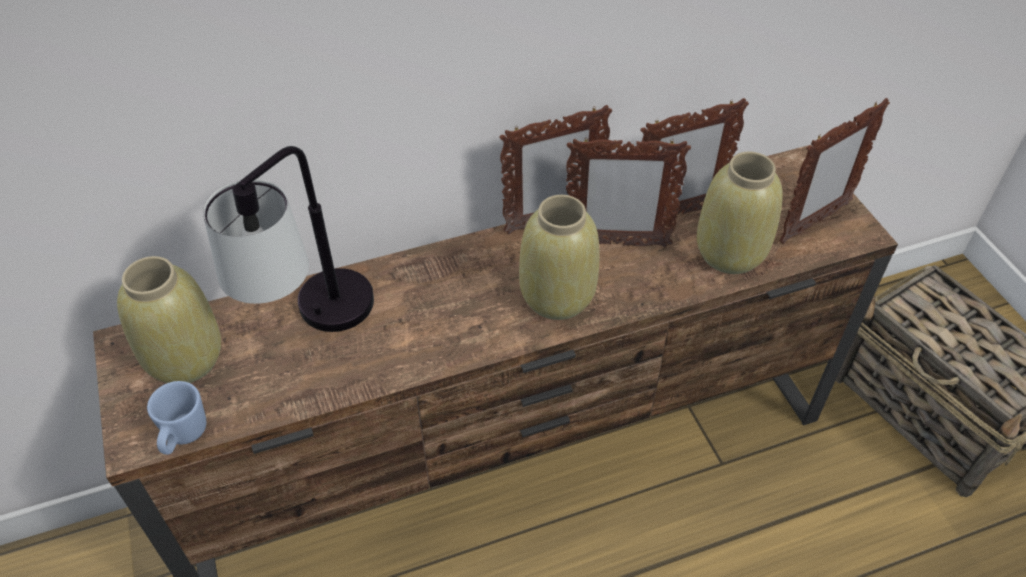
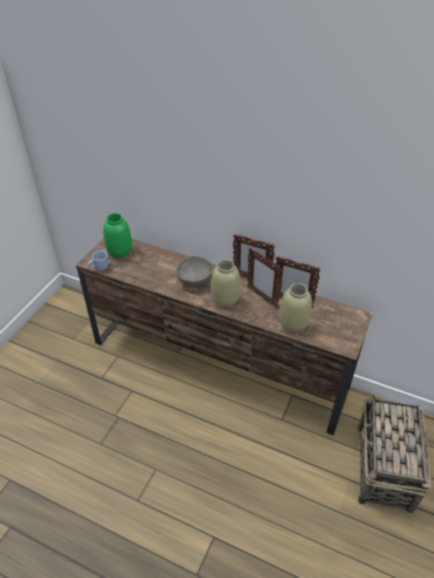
camera: 45 degrees right, 5 degrees down
beige vase [117,256,221,383] -> green vase [103,213,132,258]
table lamp [203,146,374,332] -> none
picture frame [779,98,890,244] -> none
none -> grey bowl [176,256,213,286]

